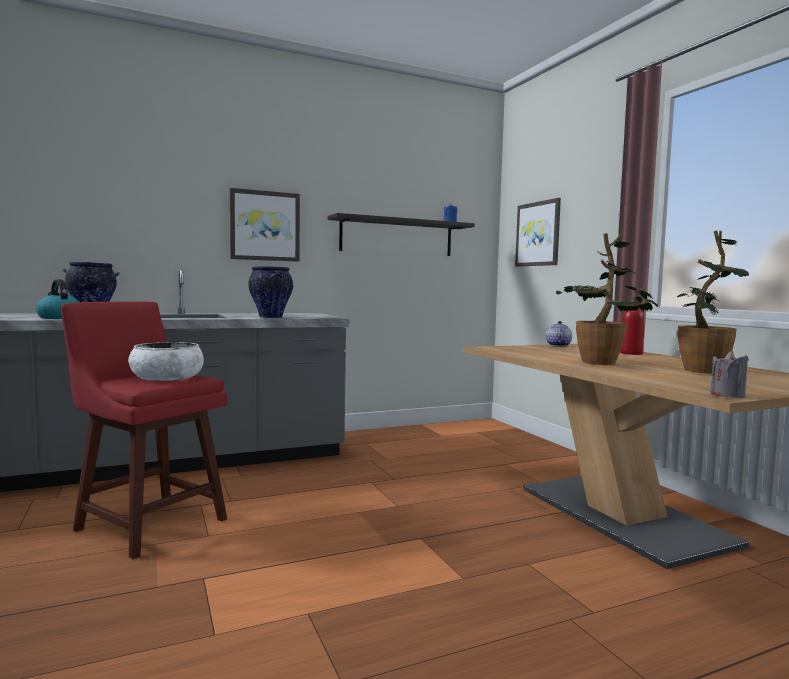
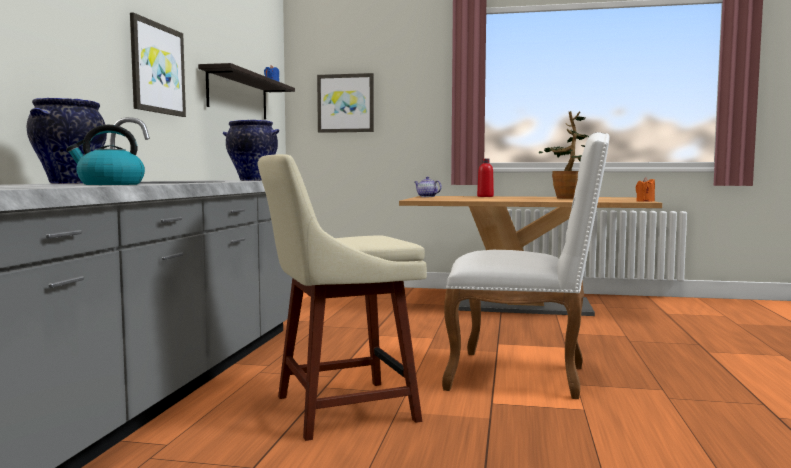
camera: 55 degrees left, 0 degrees up
red stool [61,301,227,559] -> beige stool [258,154,427,441]
white bowl [128,342,204,381] -> none
potted plant [556,233,659,365] -> none
grey candle [710,351,749,398] -> orange candle [636,177,655,202]
none -> white chair [442,132,609,399]

